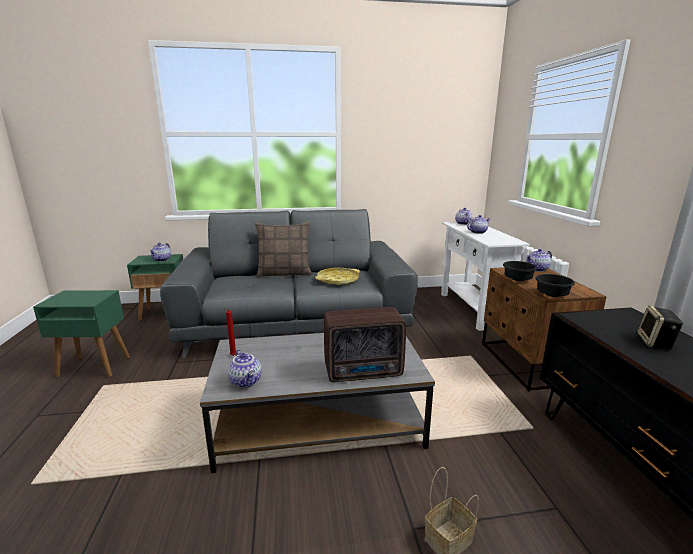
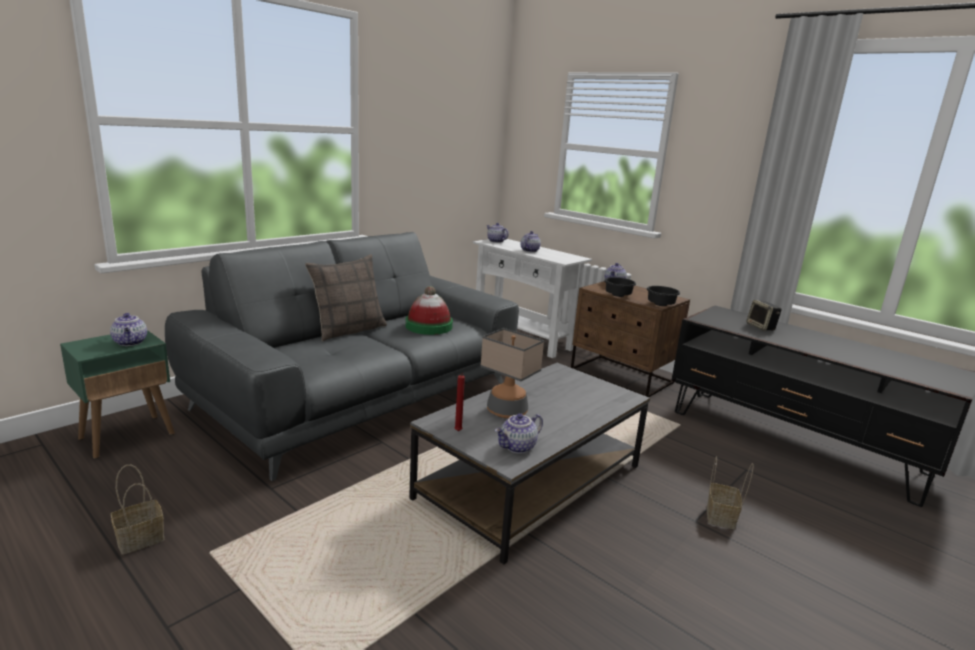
camera: 40 degrees left, 0 degrees up
green side table [33,290,130,378] -> basket [111,465,165,555]
teapot [228,350,262,388] -> teapot turned 120 degrees clockwise [495,413,543,454]
yellow tray [315,268,360,285] -> hat [405,286,453,335]
radio [324,307,406,382] -> none
none -> table lamp [480,328,544,419]

